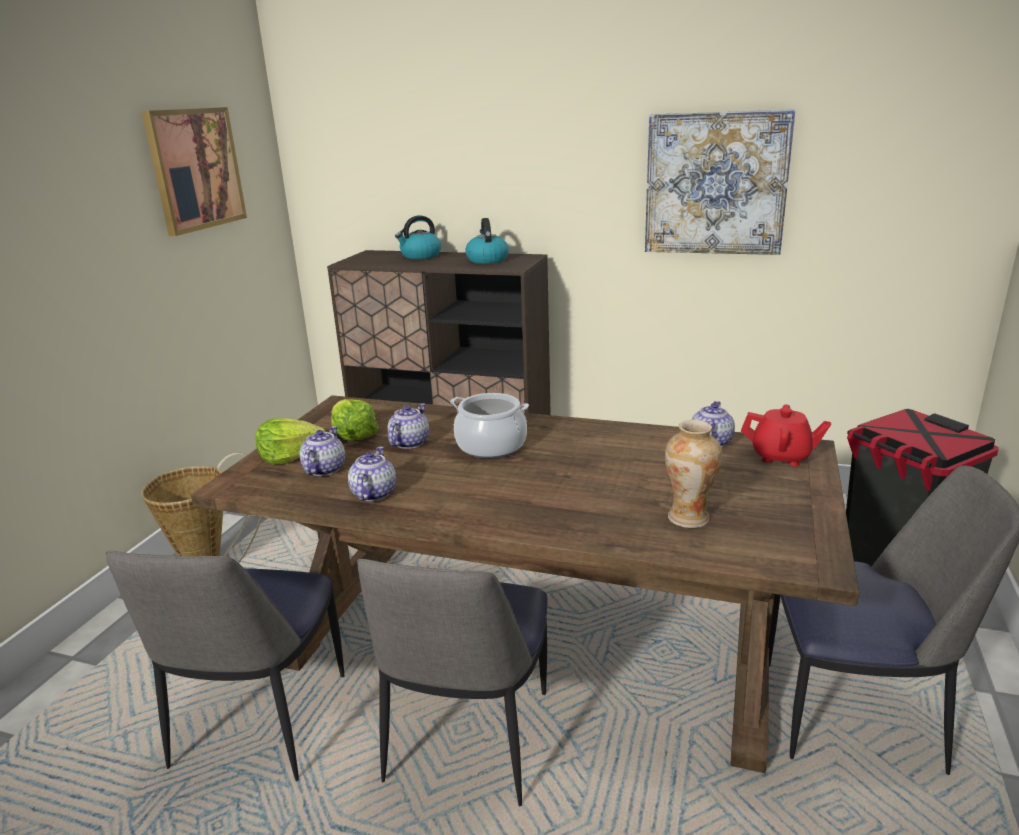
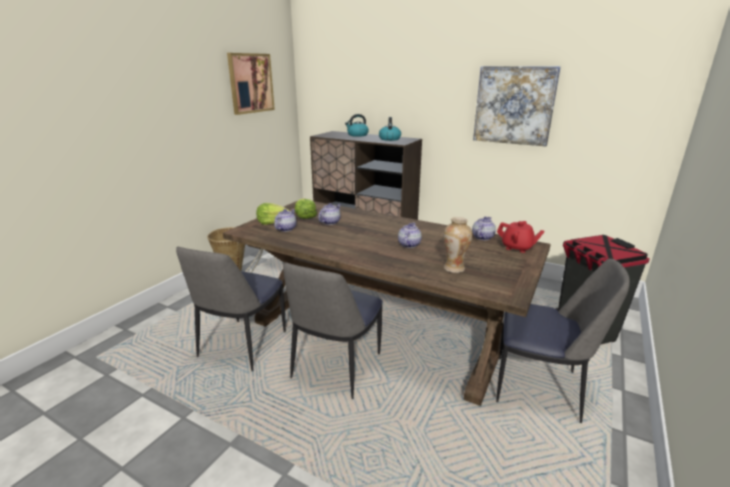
camera: 10 degrees right, 0 degrees up
teapot [348,447,396,501] -> teapot moved to [398,223,422,248]
cooking pot [450,393,529,458] -> none

